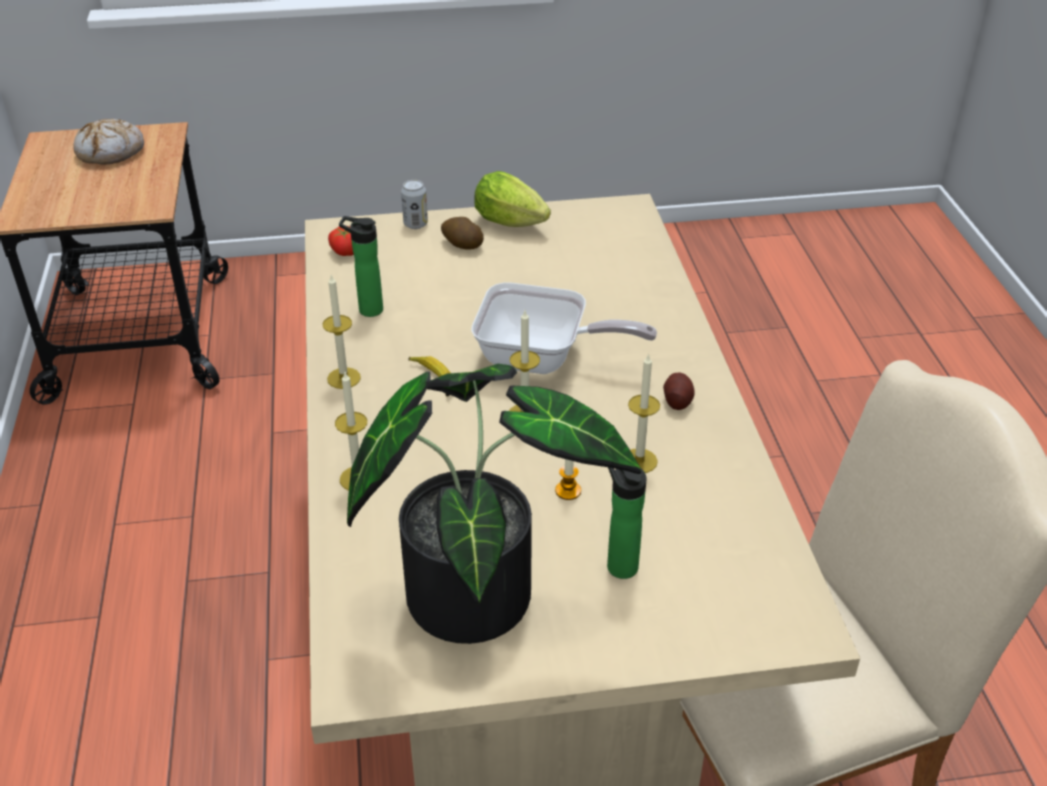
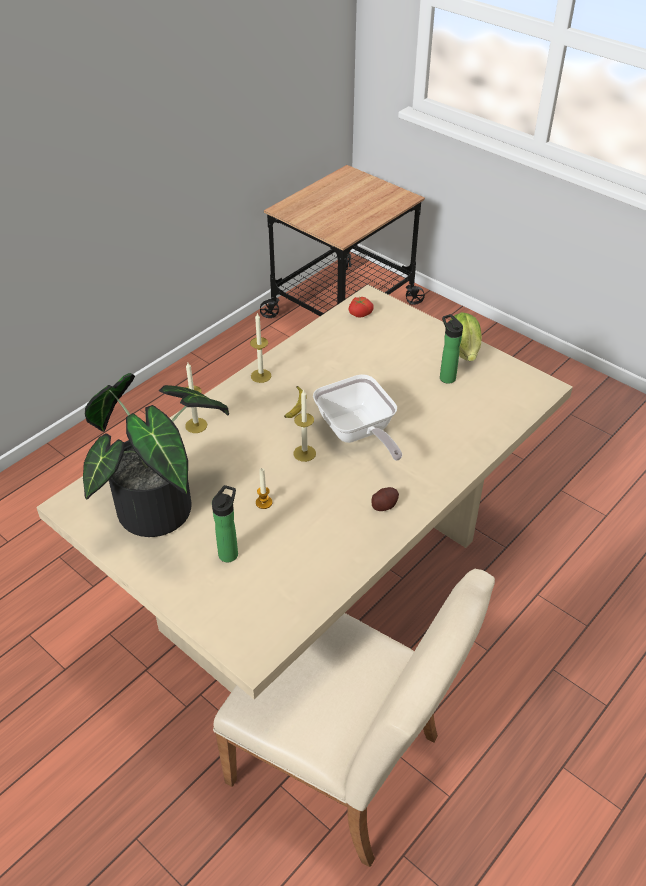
camera: 50 degrees right, 5 degrees up
bread [73,119,144,164] -> none
bottle [339,216,383,317] -> bottle moved to [440,314,463,384]
can [401,180,428,229] -> none
potato [441,217,484,250] -> none
candle [628,353,660,473] -> none

